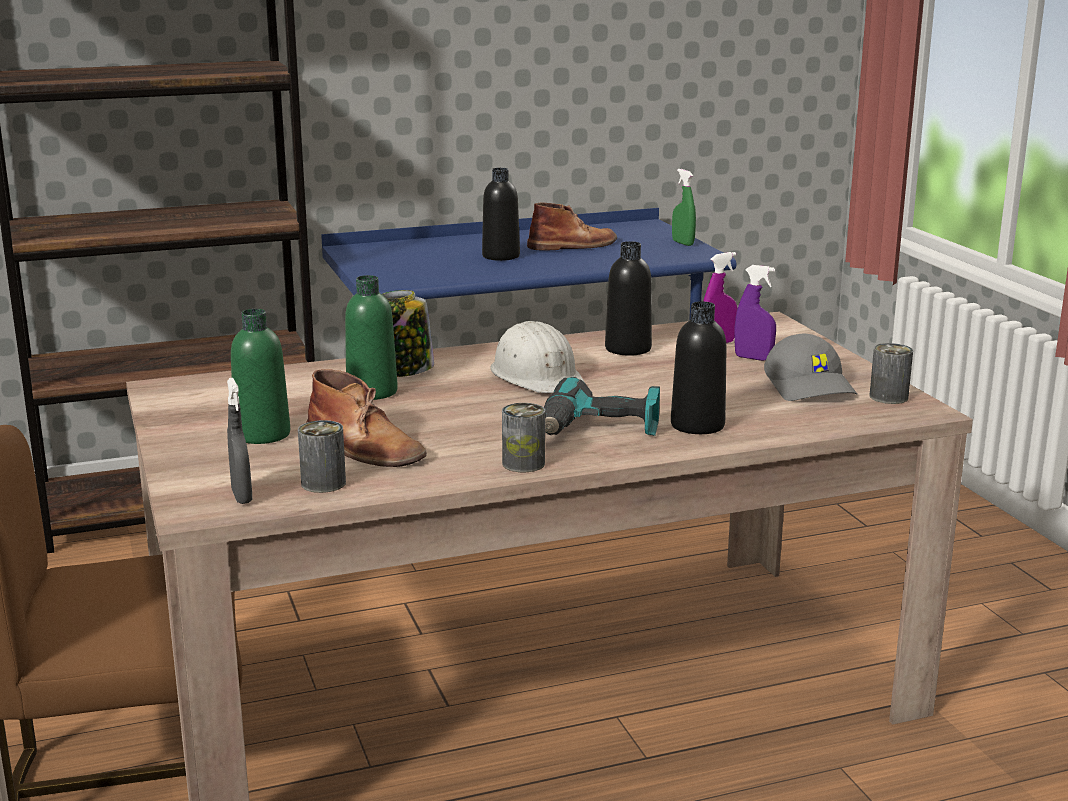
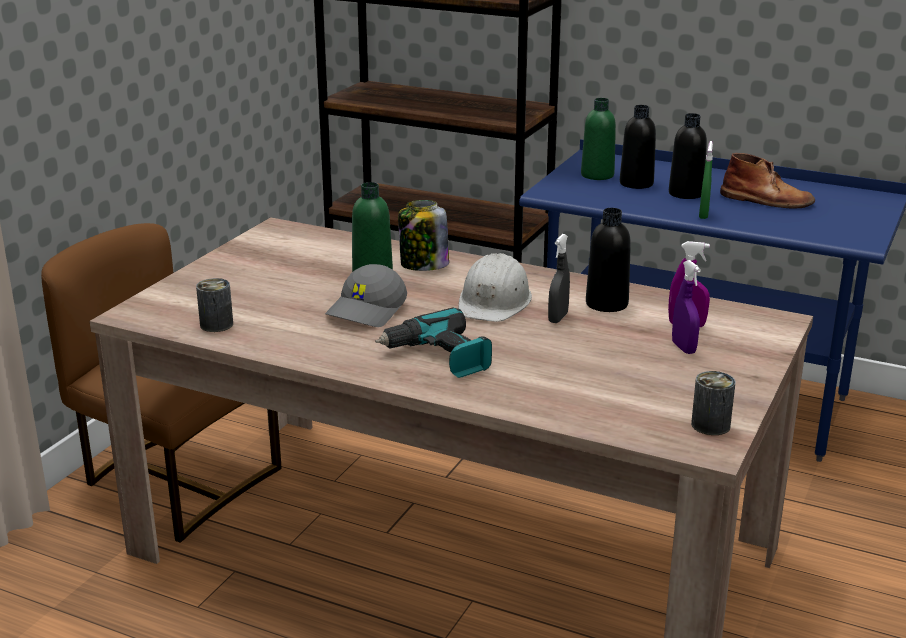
camera: 45 degrees right, 5 degrees up
grey spray bottle [227,378,252,504] -> grey spray bottle moved to [548,234,570,323]
green bottle [231,309,290,444] -> green bottle moved to [581,98,616,180]
brown boot [306,369,427,467] -> none
can [502,403,545,472] -> none
black bottle [671,301,727,434] -> black bottle moved to [620,105,656,189]
green spray bottle [672,169,696,246] -> green spray bottle moved to [699,141,713,219]
grey cap [764,334,857,401] -> grey cap moved to [325,264,407,327]

